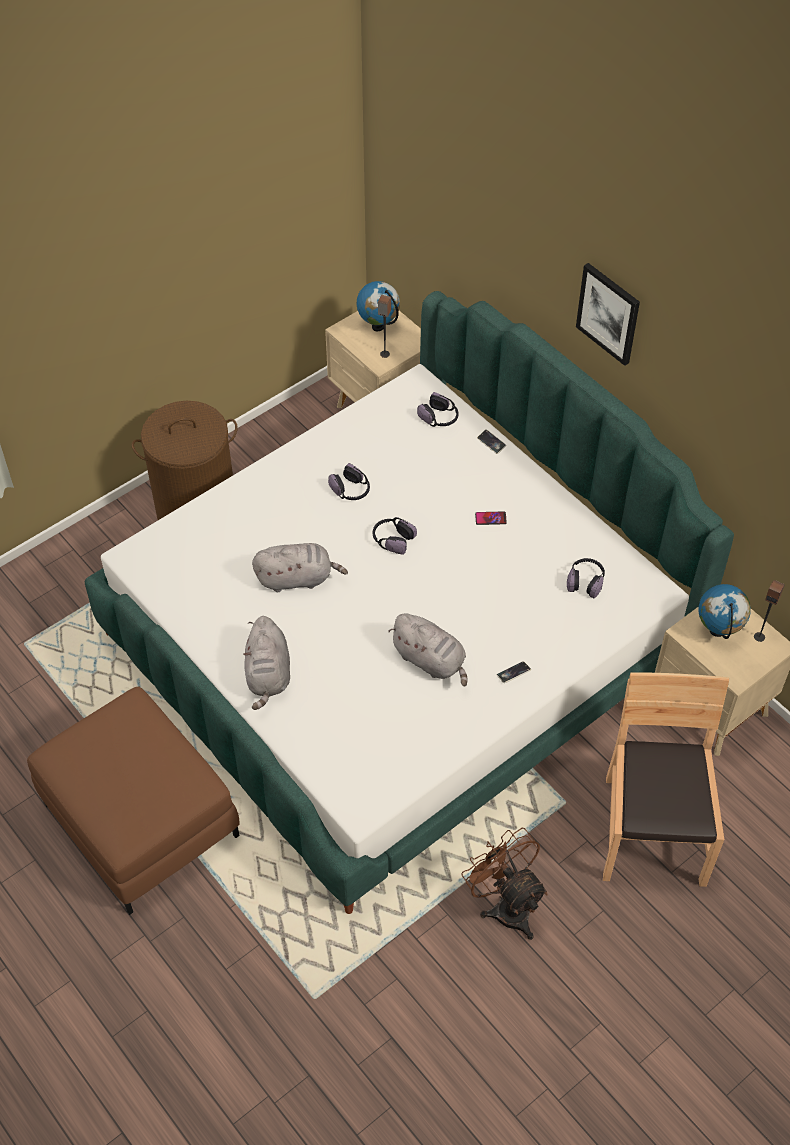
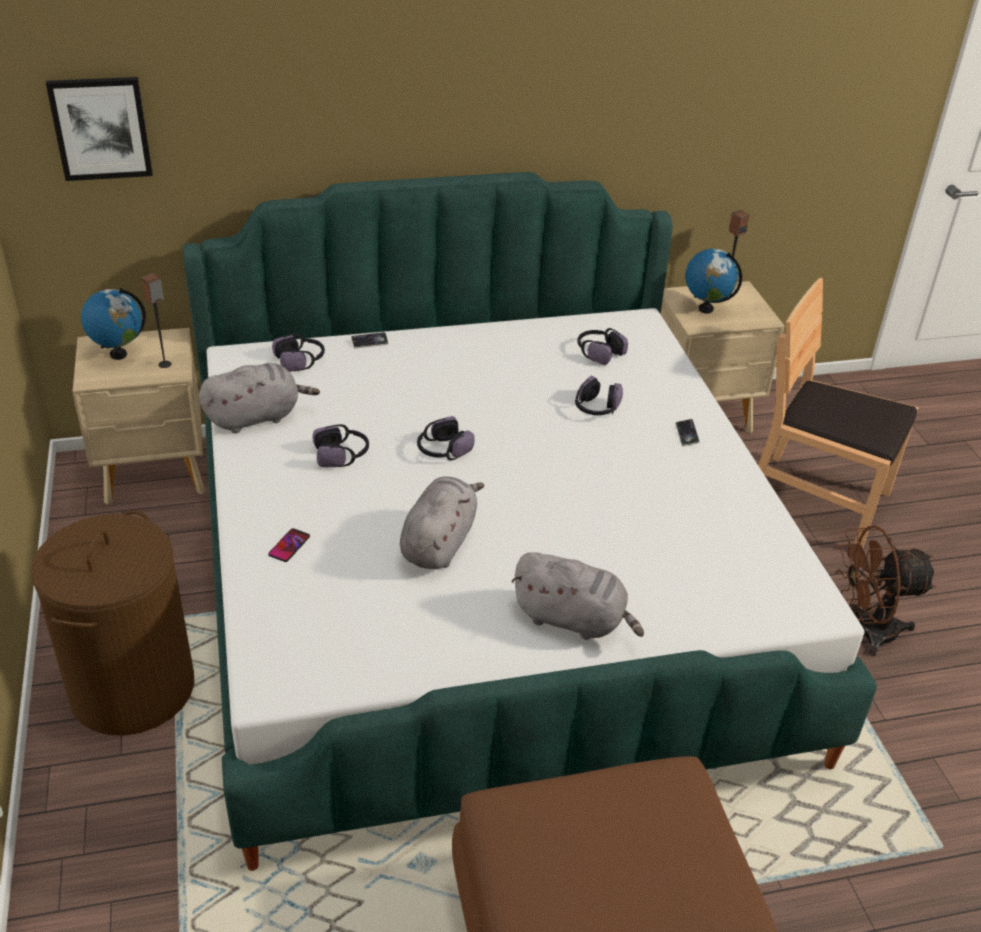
camera: 65 degrees left, 15 degrees down
grey plush toy [388,614,467,686] -> grey plush toy moved to [199,363,320,433]
phone [475,512,507,525] -> phone moved to [268,528,310,562]
picture [576,263,640,366] -> picture moved to [46,77,153,181]
none -> headphones [575,376,623,415]

